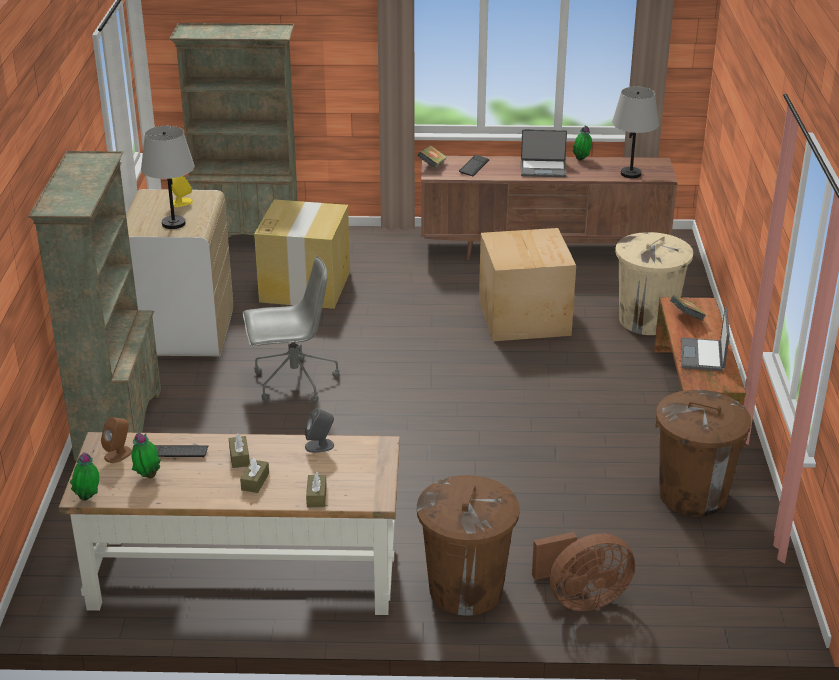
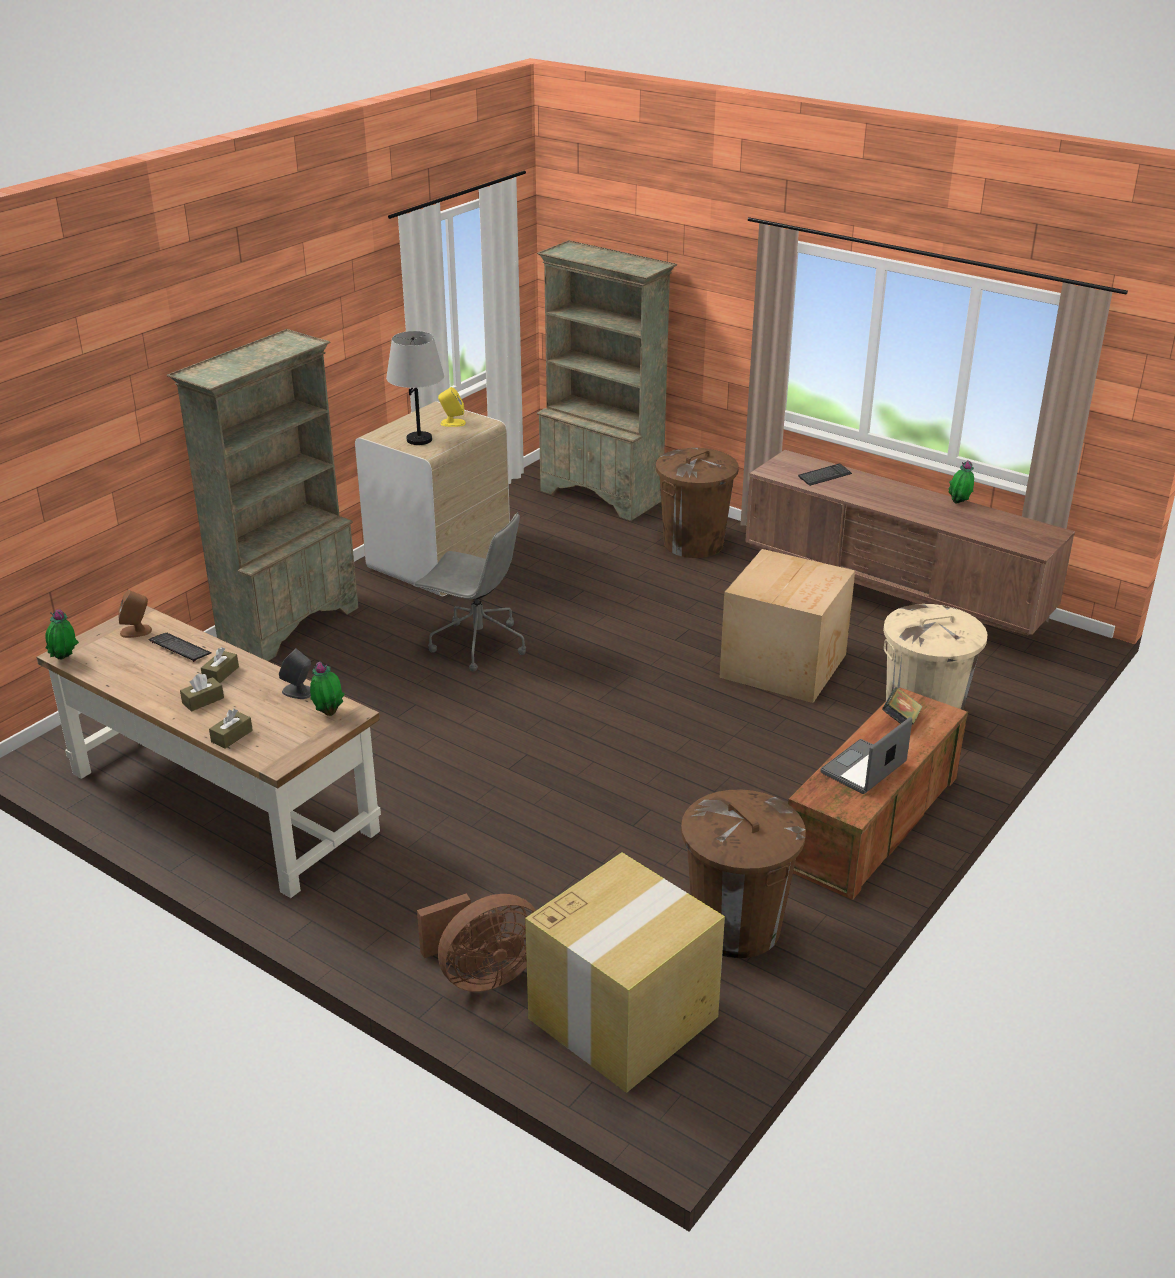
camera: 35 degrees right, 0 degrees up
potted plant [132,433,161,478] -> potted plant moved to [310,661,345,716]
cardboard box [254,199,350,309] -> cardboard box moved to [525,852,725,1093]
brown trash can [417,475,520,616] -> brown trash can moved to [656,448,739,558]
book [418,145,447,168] -> none
laptop [521,129,567,177] -> none
brown fan [532,532,635,611] -> brown fan turned 45 degrees counterclockwise [417,893,536,992]
grey table lamp [612,87,659,178] -> none

